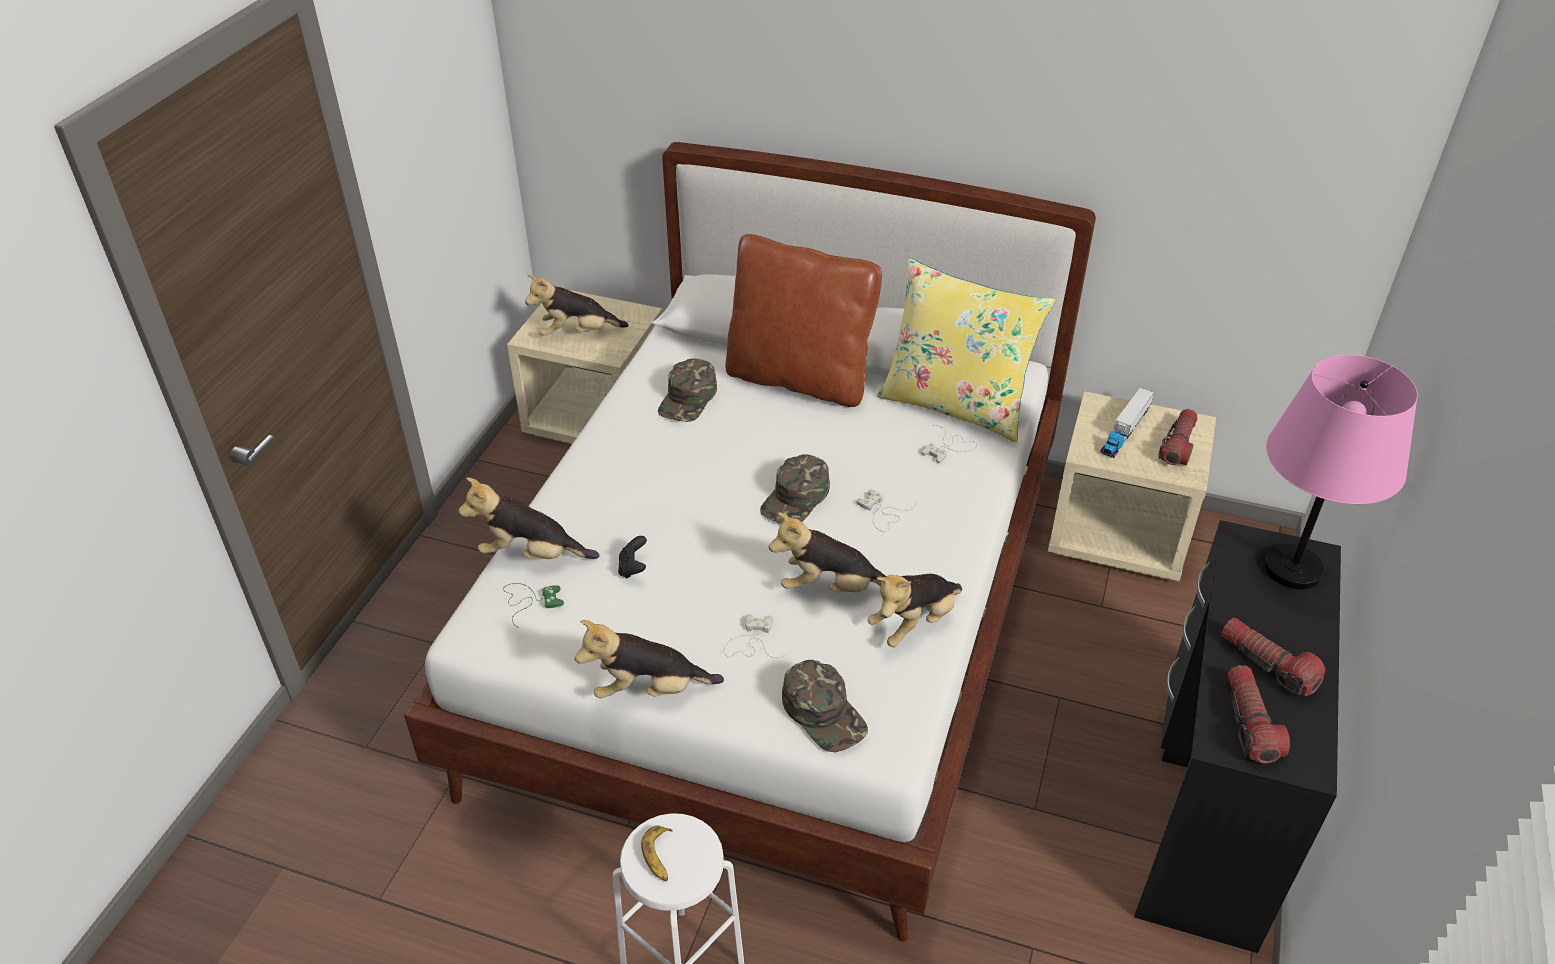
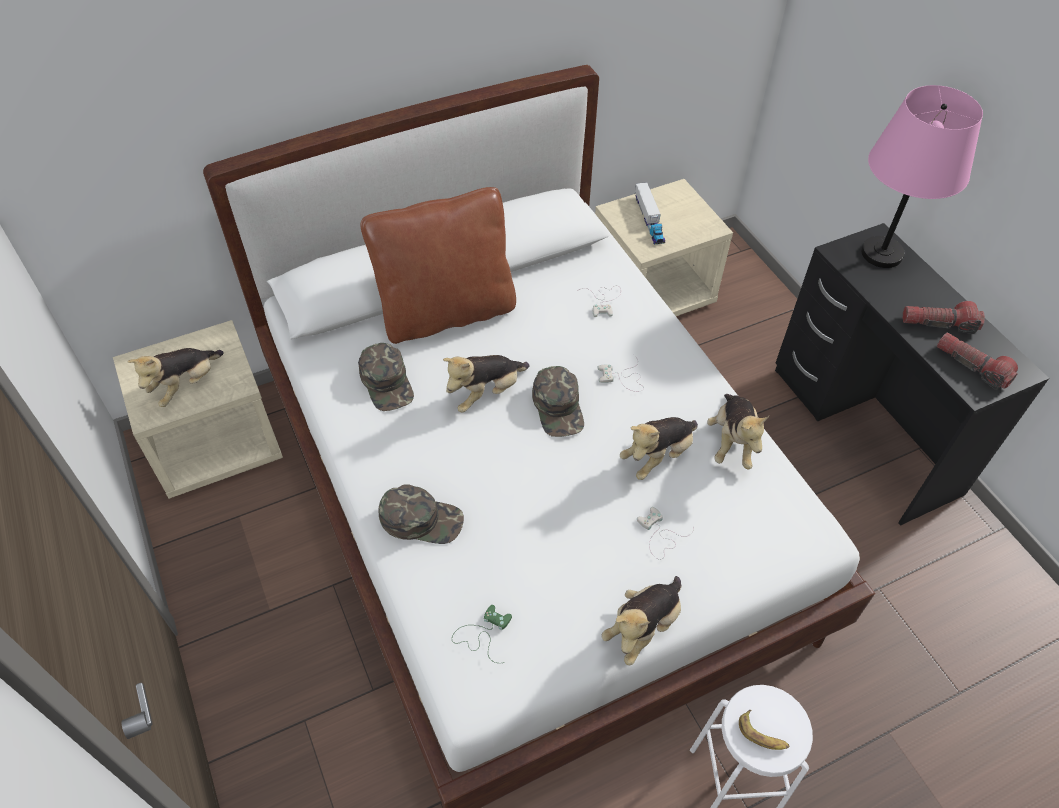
camera: 45 degrees left, 10 degrees up
plush toy [459,477,599,559] -> plush toy moved to [443,355,529,413]
black game controller [618,536,647,578] -> none
green cap [782,660,868,752] -> green cap moved to [379,484,464,544]
yellow pillow [877,258,1055,442] -> none
flashlight [1158,409,1198,465] -> none

